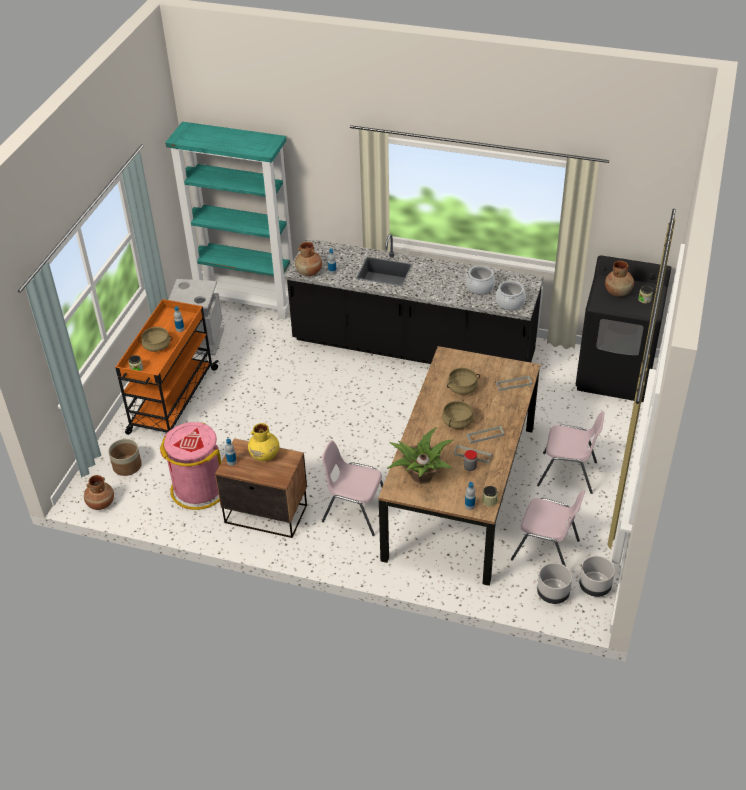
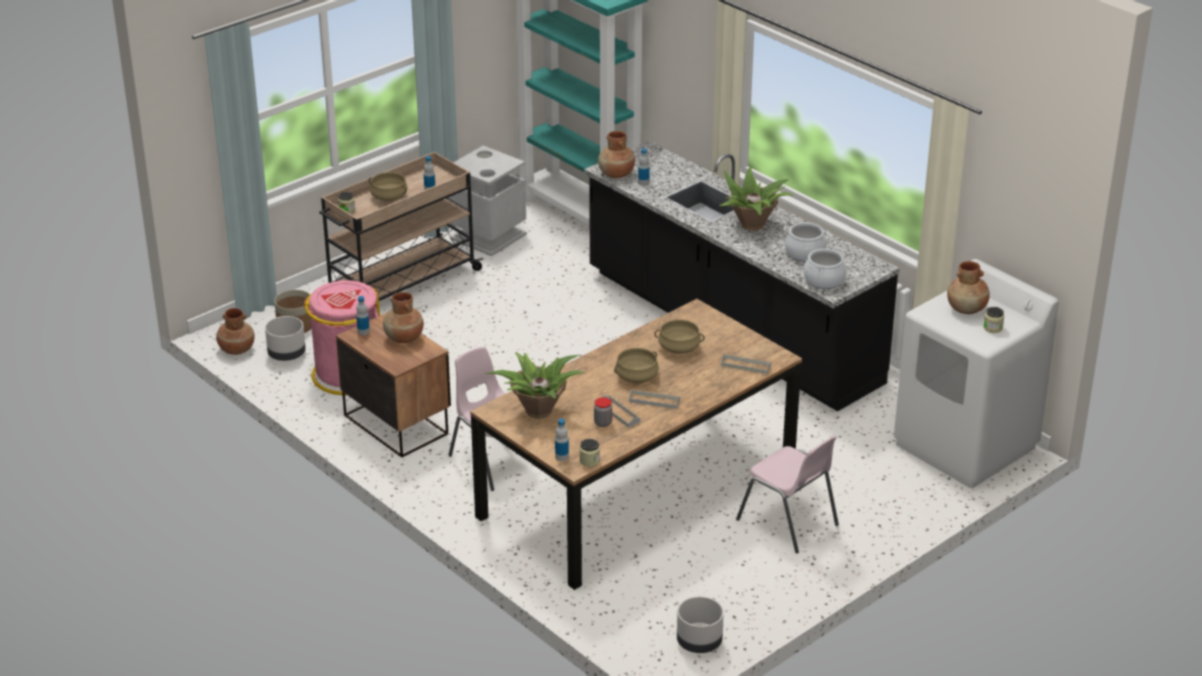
camera: 30 degrees right, 10 degrees down
orange cart [115,299,219,435] -> beige cart [319,152,483,301]
yellow vase [248,423,279,461] -> brown vase [383,292,424,343]
pink chair [511,490,585,566] -> none
grey planter [537,563,572,604] -> grey planter moved to [265,316,306,361]
black washing machine [576,255,671,402] -> white washing machine [894,259,1059,488]
none -> potted plant [719,166,794,231]

